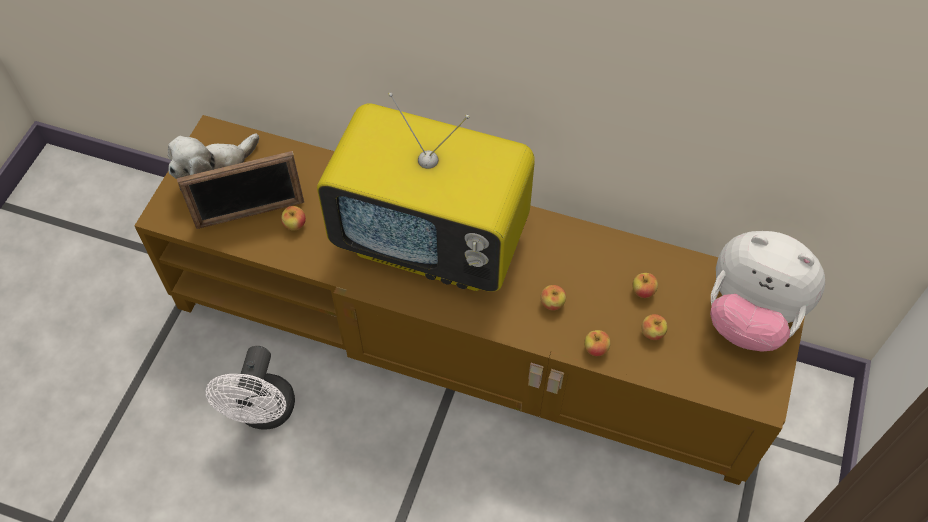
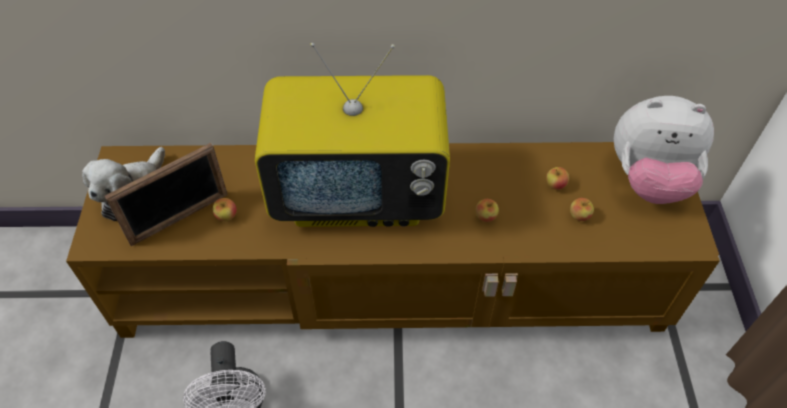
camera: 20 degrees left, 5 degrees down
apple [584,330,610,356] -> none

